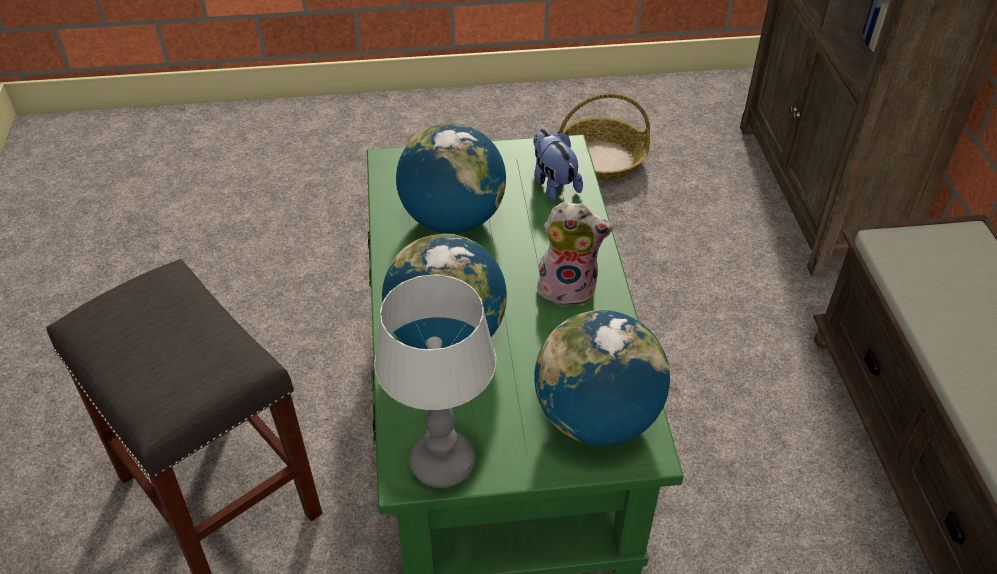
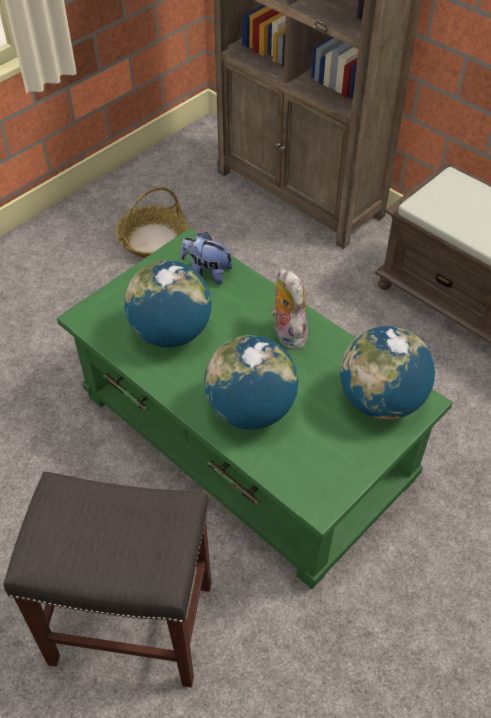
camera: 40 degrees left, 5 degrees up
table lamp [374,274,496,488] -> none
plush toy [533,202,613,307] -> plush toy turned 75 degrees counterclockwise [271,268,308,349]

